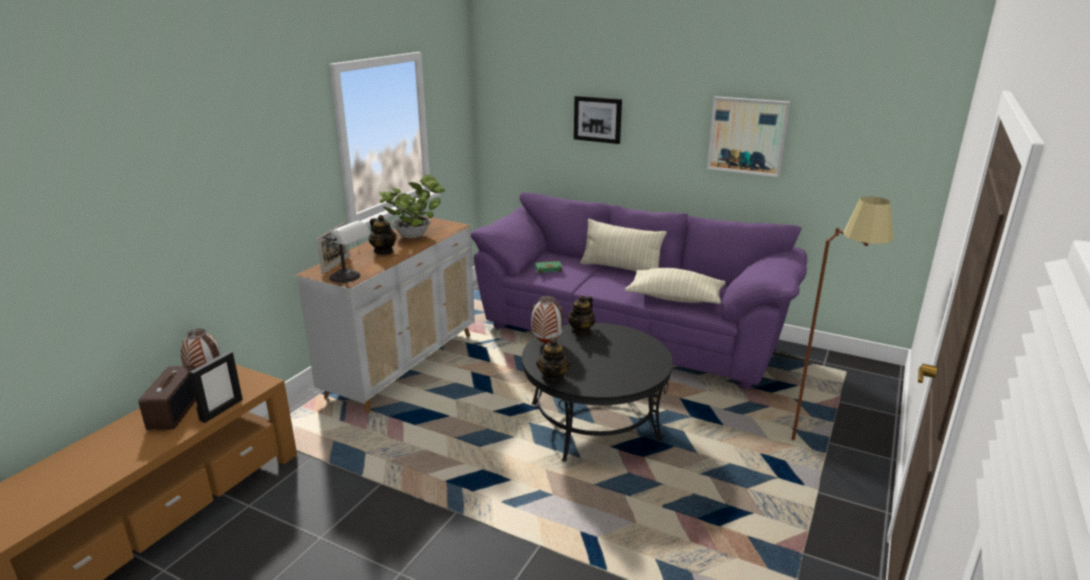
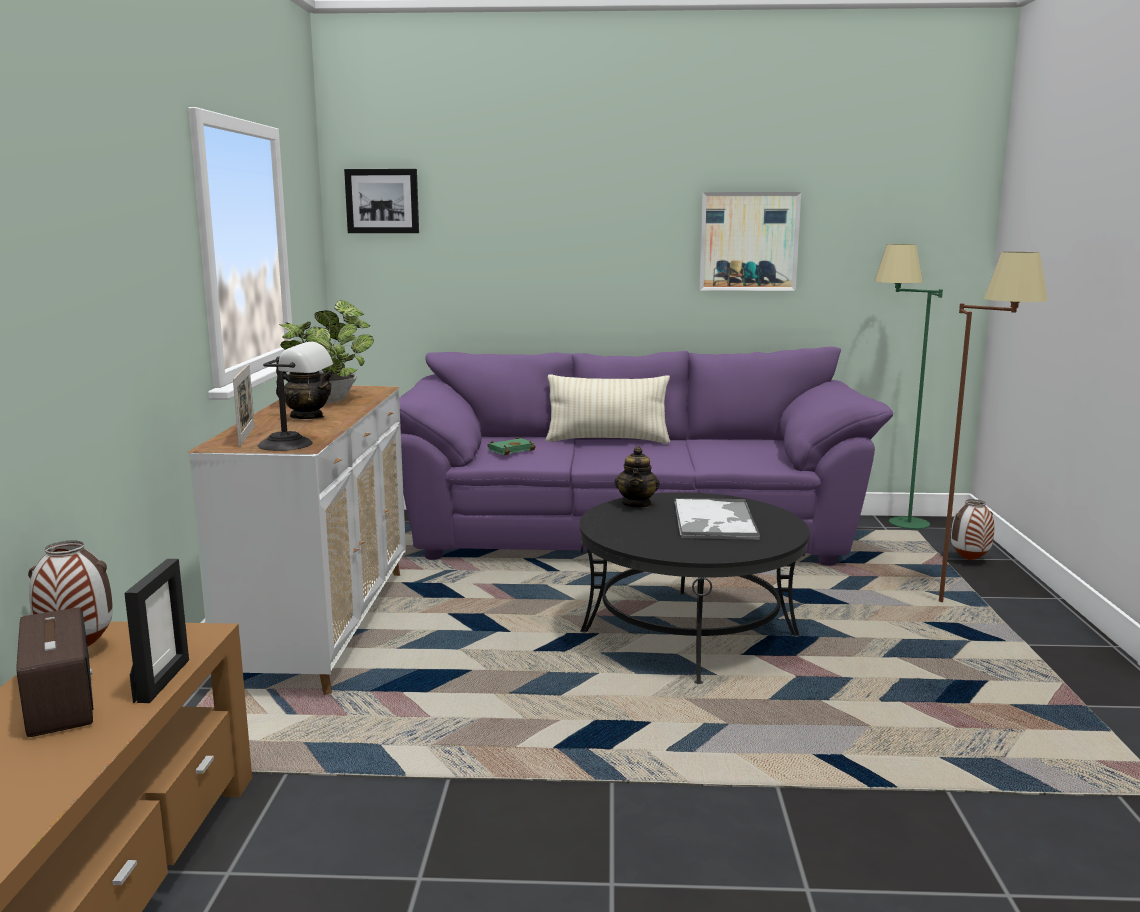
camera: 25 degrees left, 10 degrees down
vase [531,296,563,343] -> vase moved to [951,499,994,561]
teapot [536,337,570,384] -> none
picture [574,96,622,144] -> picture moved to [344,169,419,233]
beige pillow [625,268,726,304] -> none
none -> tray [674,498,760,540]
none -> green floor lamp [874,244,943,529]

